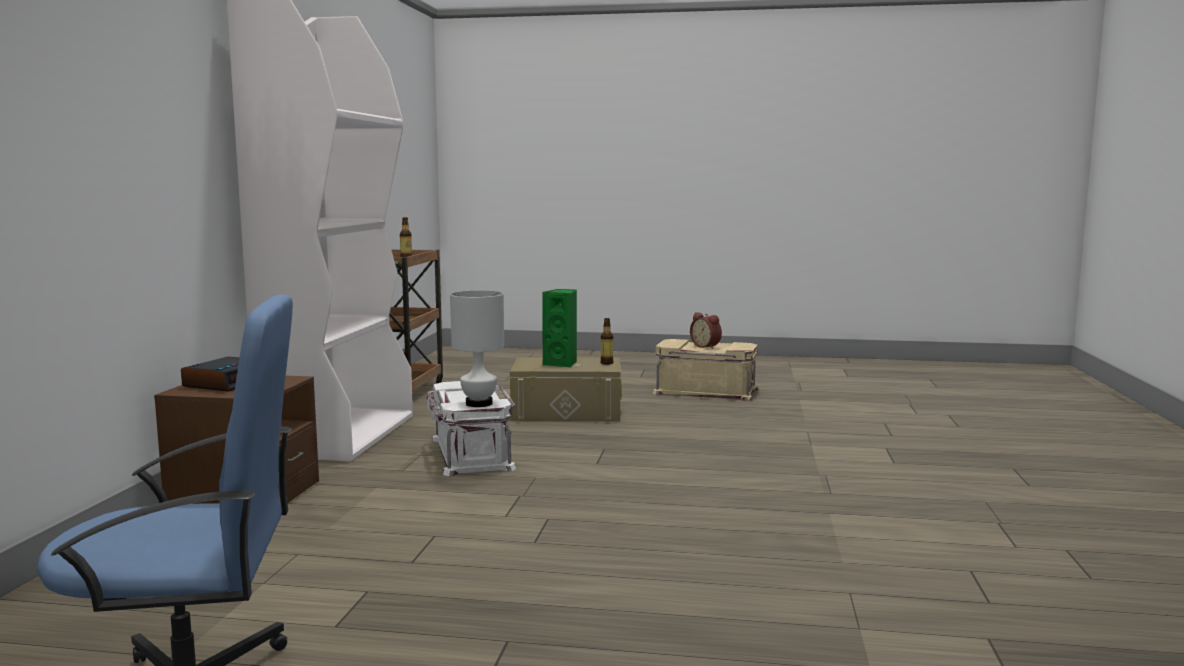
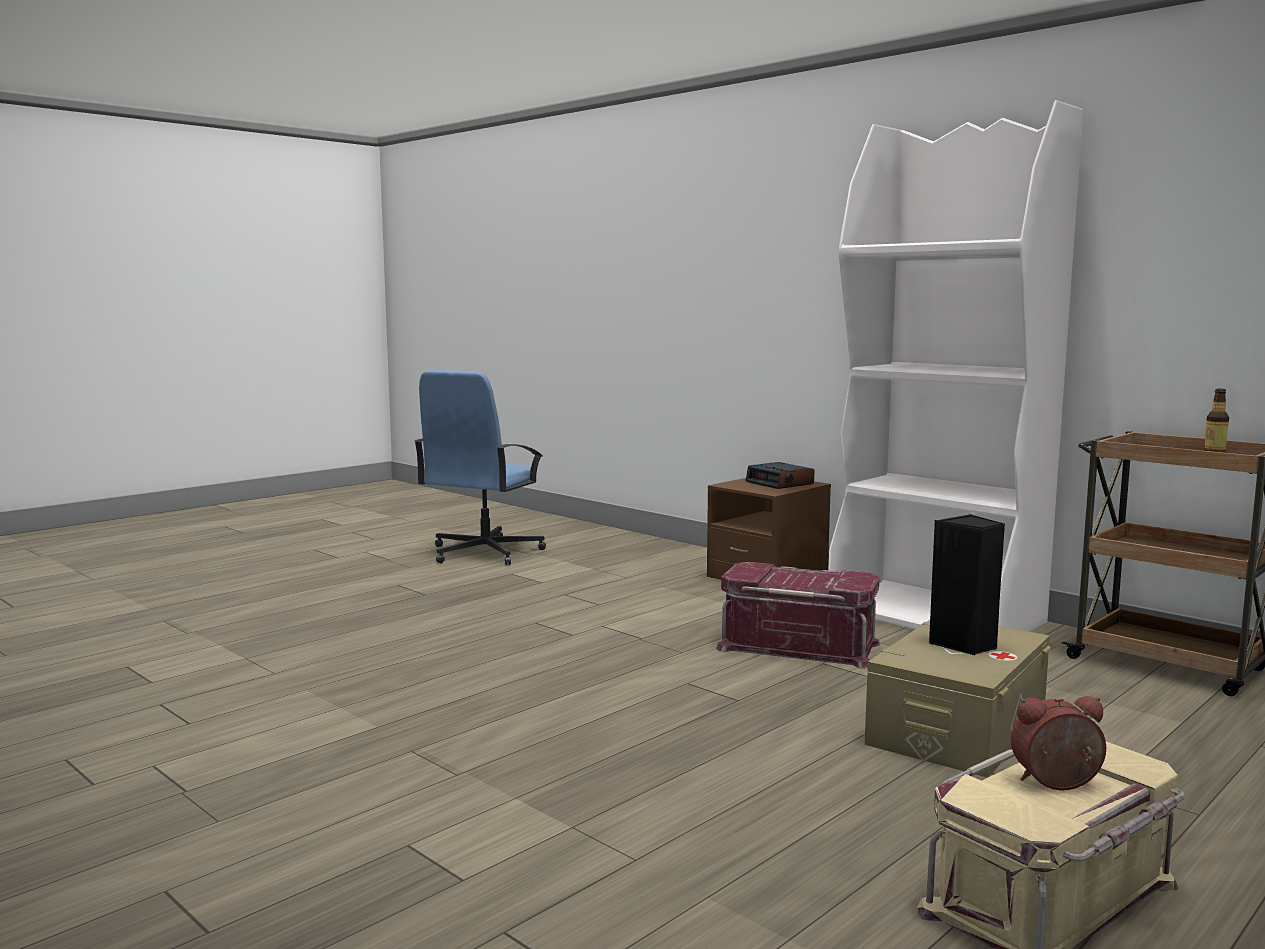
camera: 125 degrees right, 0 degrees up
white storage box [426,381,517,476] -> red storage box [716,562,880,669]
white table lamp [450,290,504,407] -> none
green speaker [542,289,577,368] -> black speaker [929,514,1005,655]
bottle [601,318,613,365] -> none

